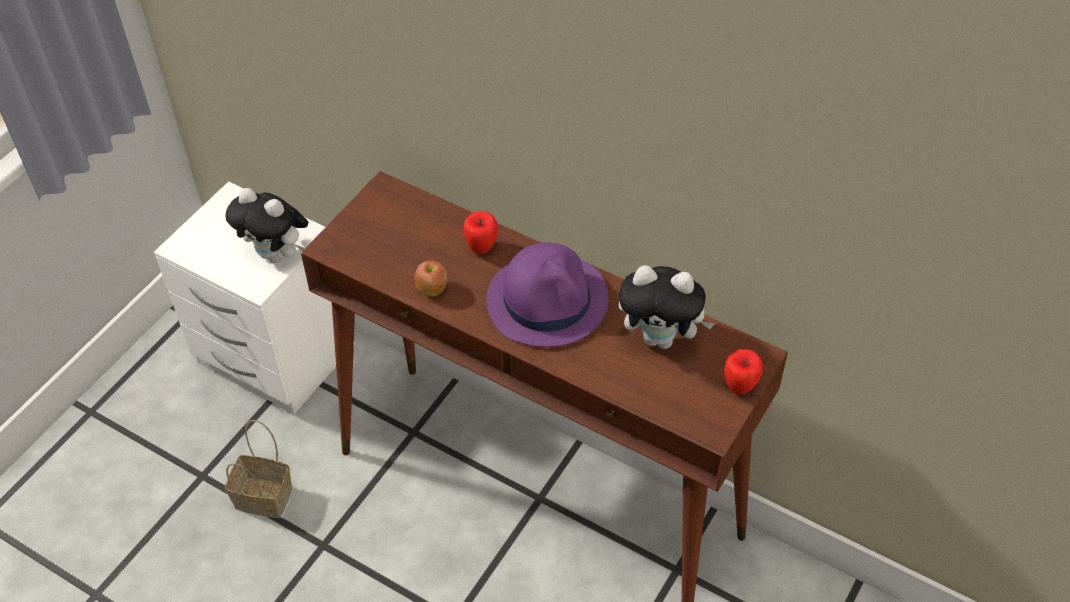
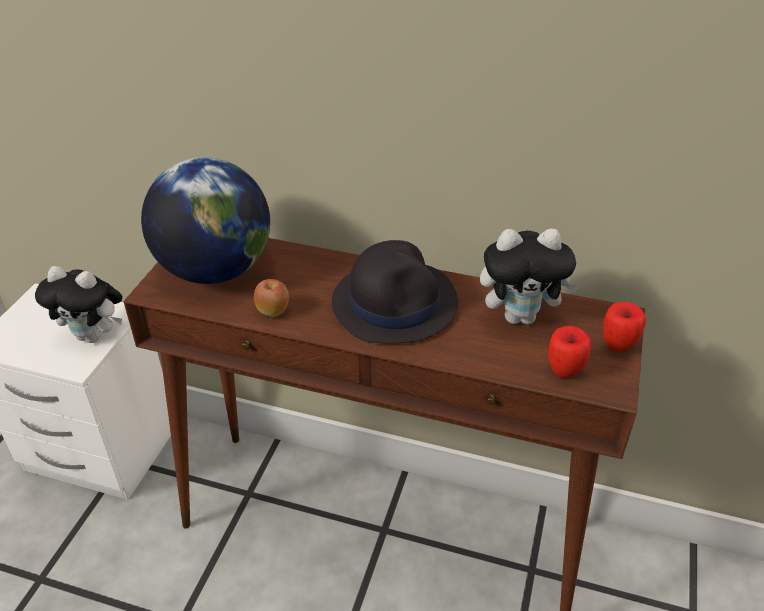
camera: 15 degrees left, 10 degrees down
basket [225,420,293,518] -> none
apple [464,211,498,254] -> apple moved to [548,326,592,378]
purple hat [486,242,608,347] -> black hat [332,240,458,344]
none -> globe [141,157,270,284]

